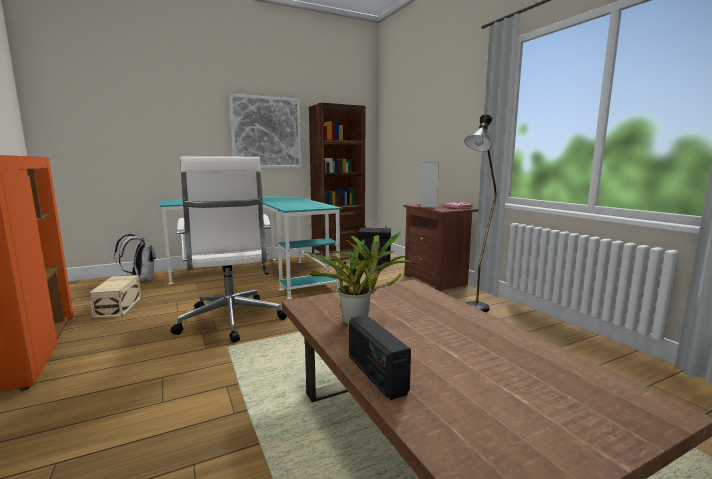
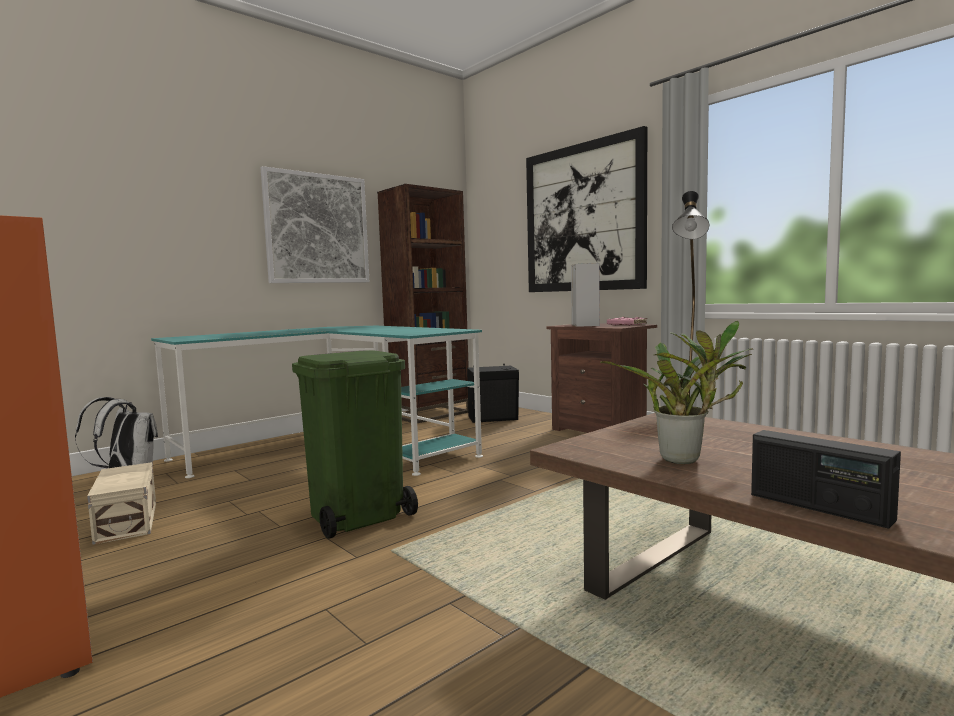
camera: 15 degrees left, 5 degrees down
white office chair [171,156,287,343] -> green trash can [292,350,418,539]
none -> picture [526,126,647,292]

